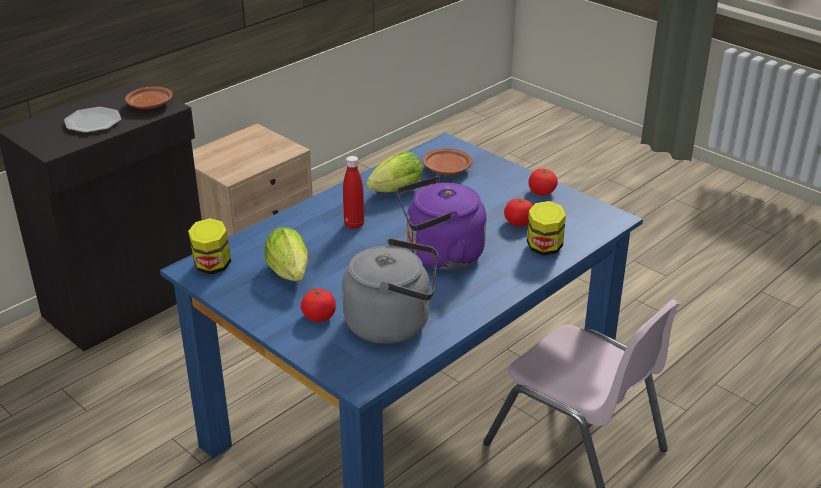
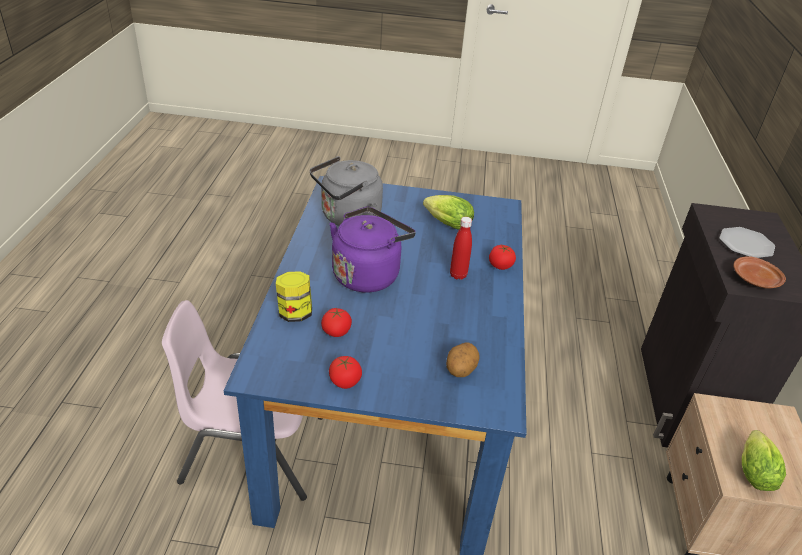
camera: 140 degrees right, 5 degrees up
jar [188,218,231,275] -> none
tomato [301,289,336,322] -> tomato moved to [489,245,516,270]
lettuce [366,152,423,192] -> lettuce moved to [742,430,786,491]
brown plate [422,148,473,175] -> potato [446,342,480,377]

